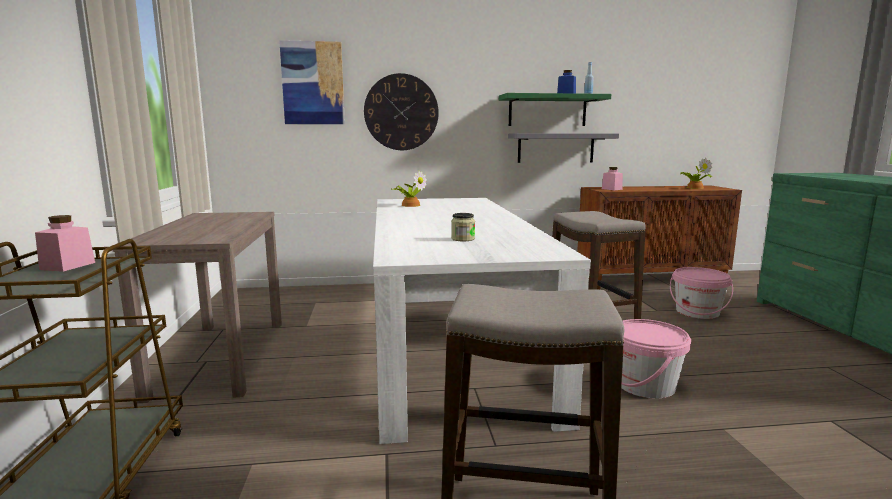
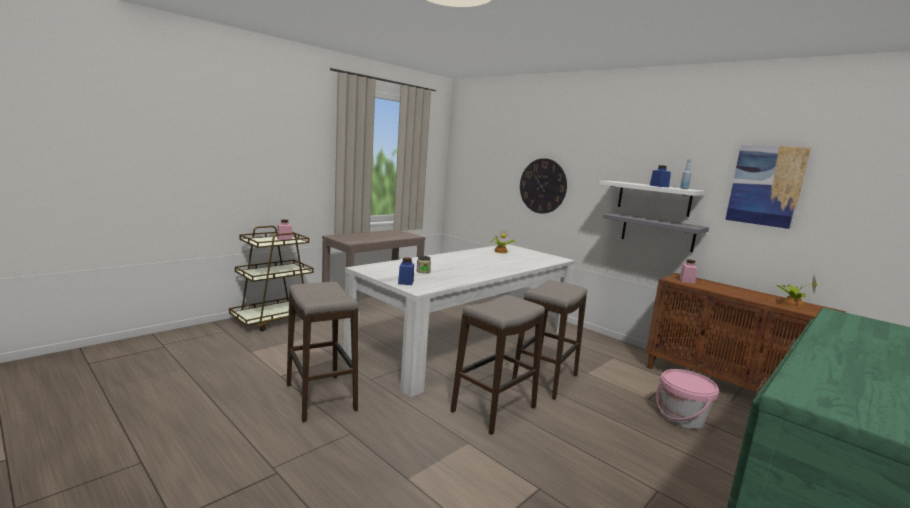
camera: 50 degrees right, 0 degrees up
picture [279,40,345,124] -> picture moved to [725,145,811,229]
green shelf [499,93,611,126] -> white shelf [599,181,705,217]
pink bucket [621,319,691,399] -> stool [451,295,545,435]
none -> blue jar [398,258,414,285]

